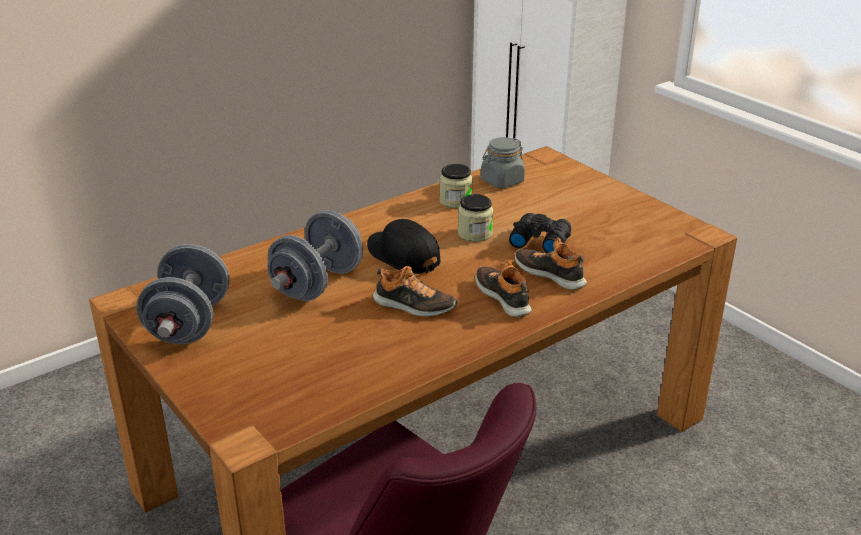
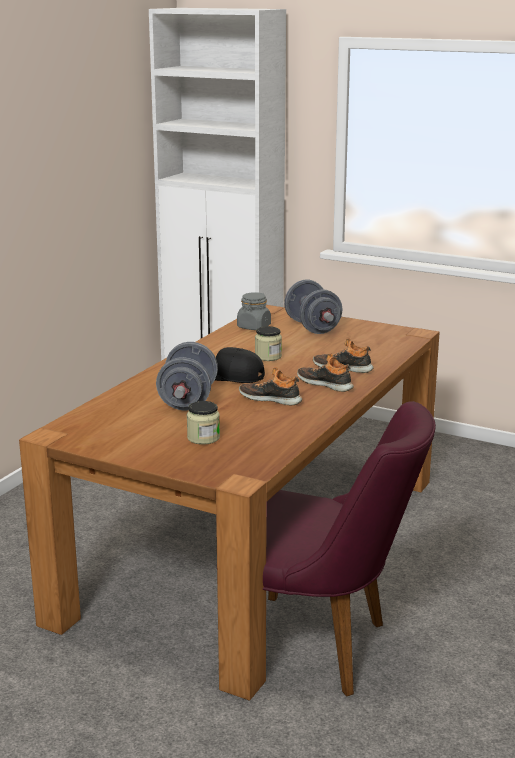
camera: 25 degrees left, 10 degrees down
grey dumbbell [136,244,230,344] -> grey dumbbell moved to [284,280,342,334]
shoe [373,266,458,317] -> shoe turned 150 degrees counterclockwise [239,367,302,405]
jar [439,164,473,208] -> jar moved to [187,401,220,445]
black binoculars [509,213,571,253] -> none

